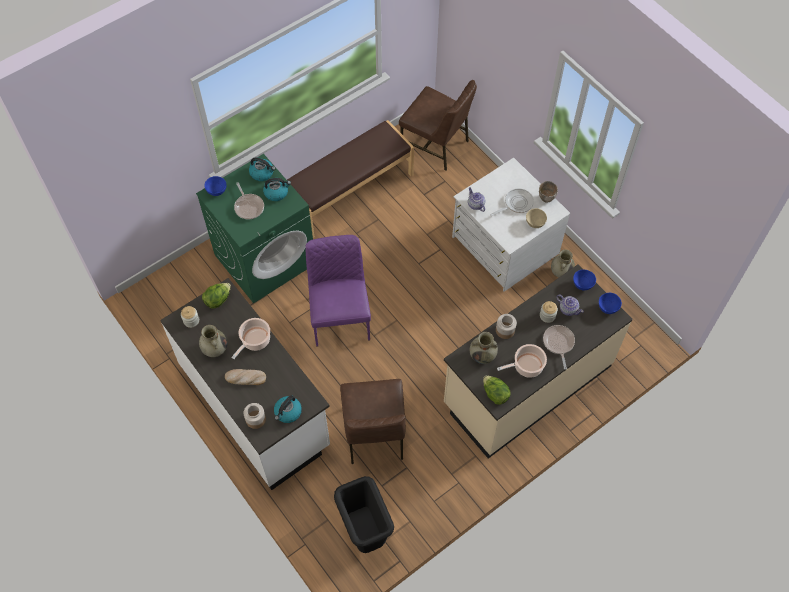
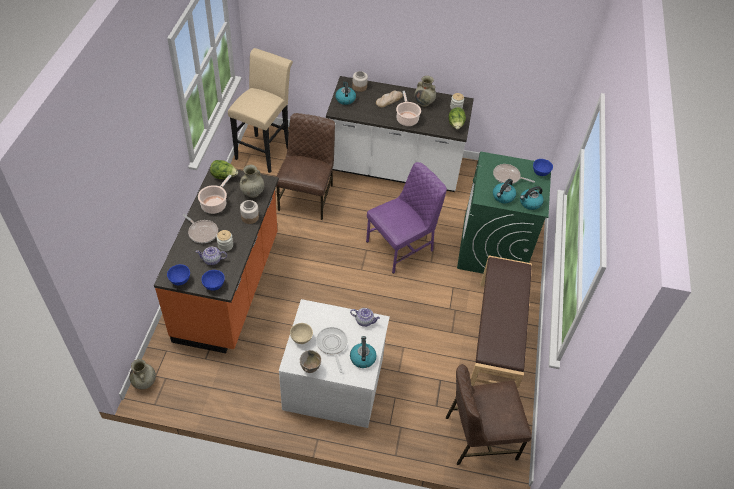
camera: 135 degrees right, 10 degrees down
purple chair [305,235,371,347] -> purple chair turned 75 degrees counterclockwise [366,162,447,274]
black trash can [334,476,394,553] -> beige stool [228,48,293,173]
brown chair [340,379,406,464] -> brown chair turned 60 degrees clockwise [276,113,335,220]
beige counter [444,265,633,459] -> orange counter [154,168,279,353]
frying pan [490,188,534,216] -> frying pan turned 150 degrees clockwise [316,327,348,373]
beige vase [551,250,575,278] -> beige vase moved to [129,359,156,389]
none -> kettle [350,336,377,368]

